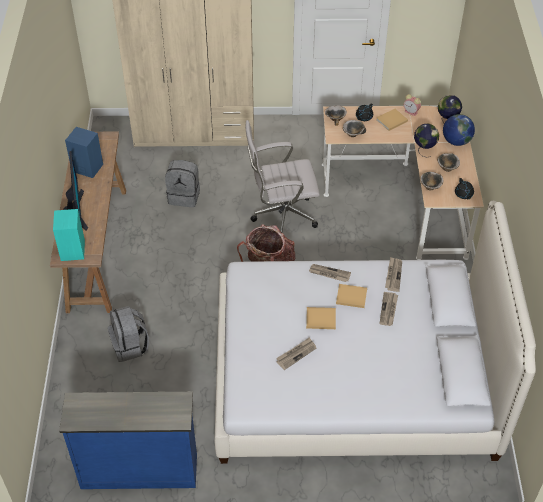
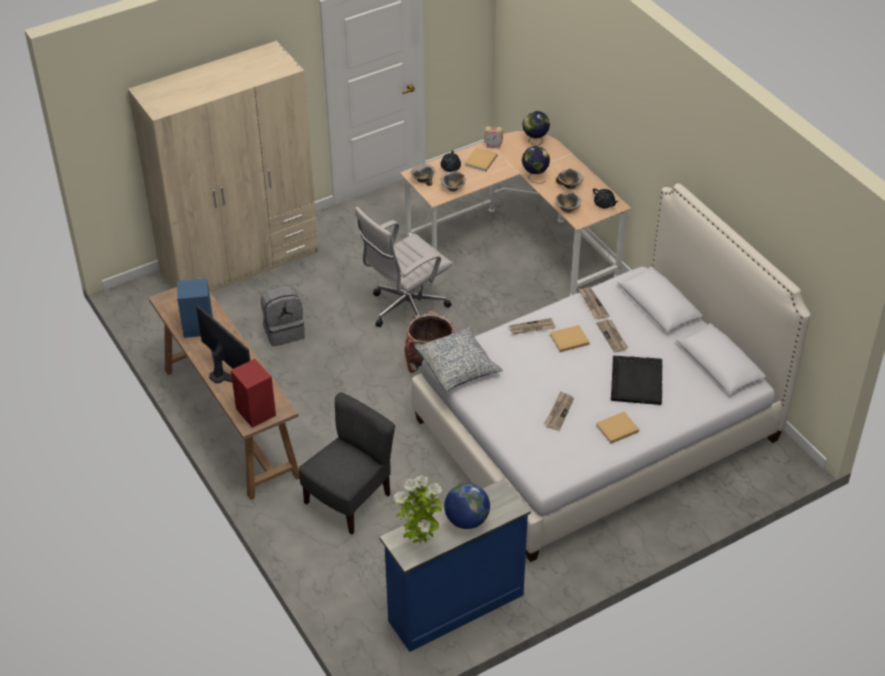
camera: 30 degrees left, 5 degrees down
turquoise speaker [53,209,85,261] -> red speaker [231,359,276,428]
grey backpack [108,306,149,362] -> grey chair [299,392,395,534]
beige book [306,307,336,329] -> beige book moved to [596,412,639,444]
globe [443,114,475,146] -> globe moved to [444,483,490,529]
none -> potted plant [393,475,442,544]
none -> pillow [414,326,503,392]
none -> black tray [611,356,662,405]

